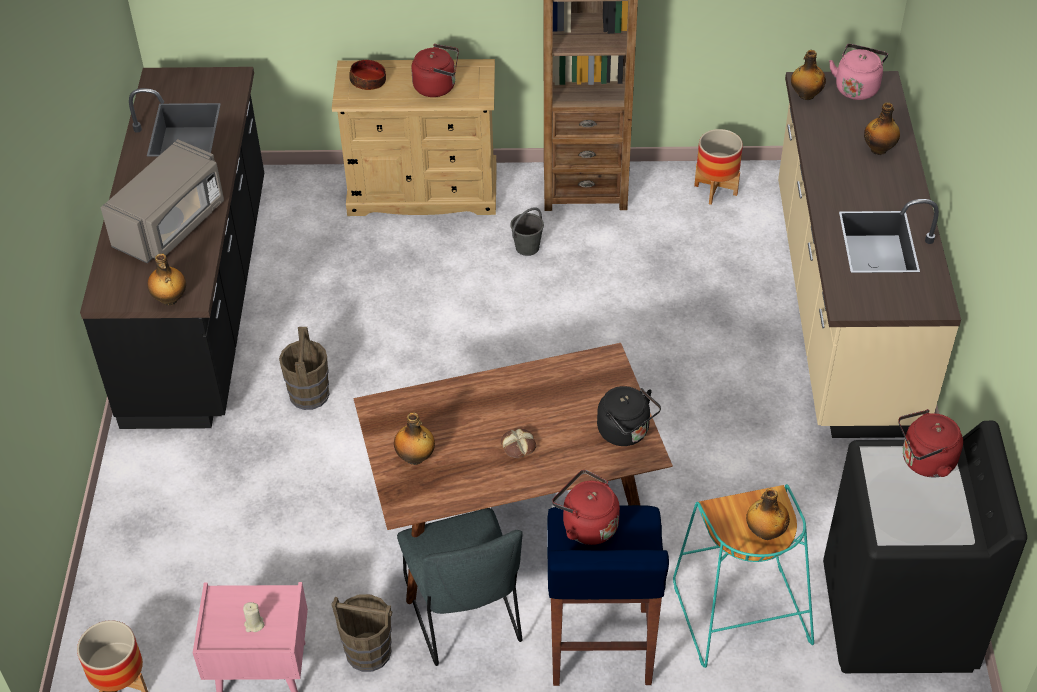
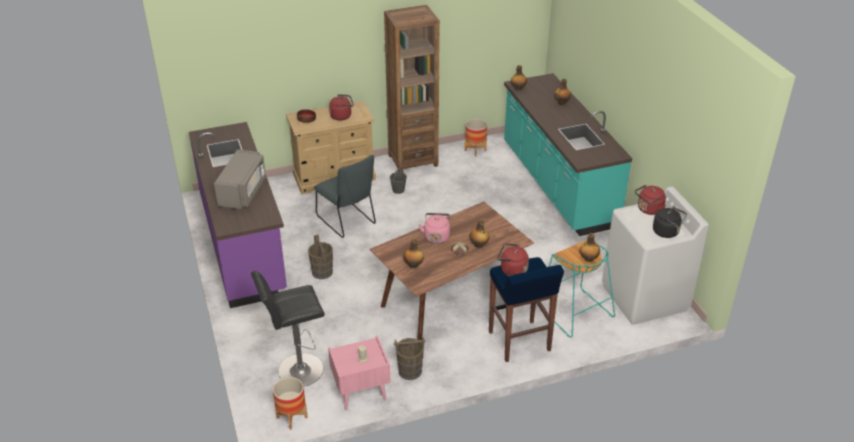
camera: 20 degrees left, 10 degrees down
black counter [80,67,264,429] -> purple counter [189,122,287,308]
bottle [147,253,186,306] -> bottle moved to [470,219,489,248]
grey chair [397,508,523,666] -> grey chair moved to [314,155,376,238]
black kettle [597,386,661,446] -> black kettle moved to [653,207,687,238]
beige counter [778,71,961,438] -> turquoise counter [504,73,632,236]
black washing machine [823,421,1027,673] -> white washing machine [602,186,709,325]
pink kettle [829,44,888,100] -> pink kettle moved to [418,213,450,244]
none -> black stool [251,270,325,387]

